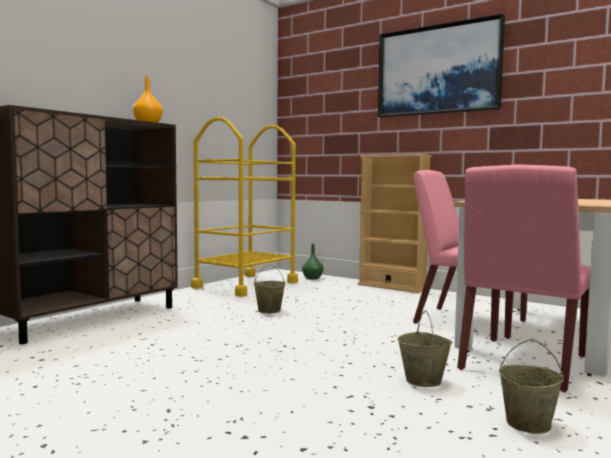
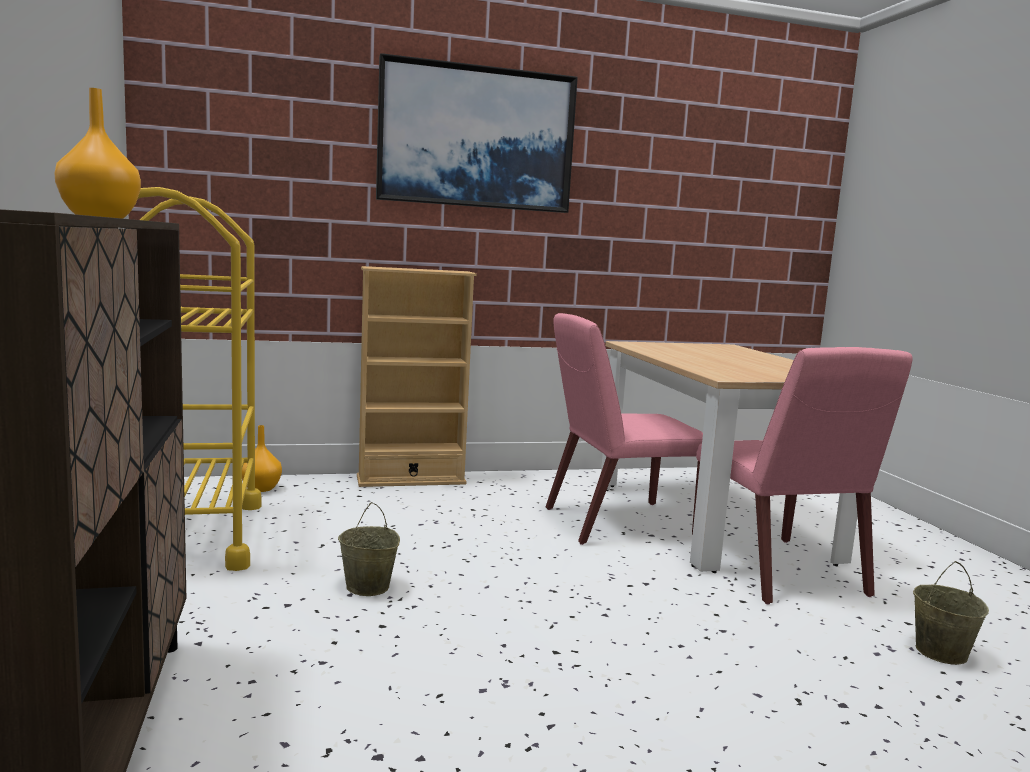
camera: 50 degrees left, 5 degrees up
green vase [302,244,323,280] -> orange vase [242,425,282,492]
beige bucket [398,310,452,387] -> none

